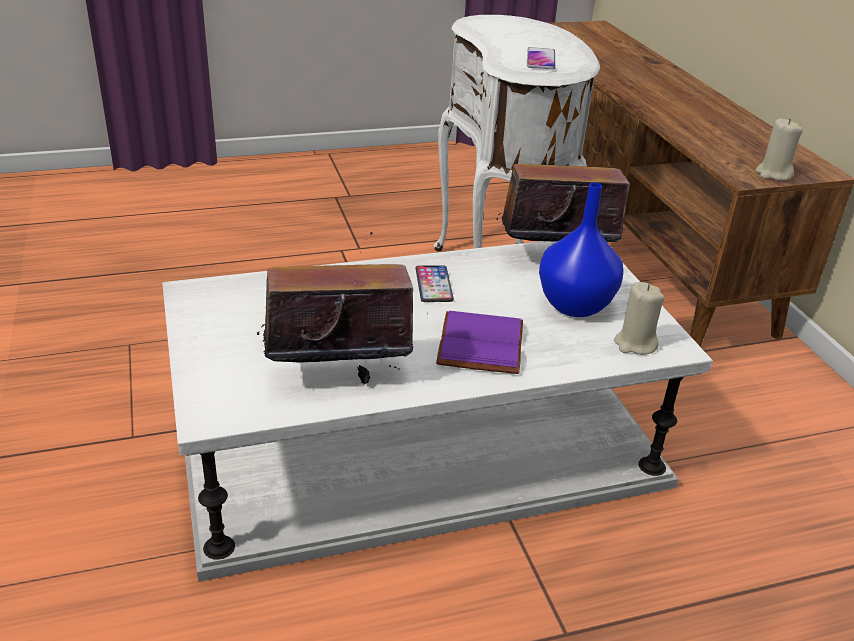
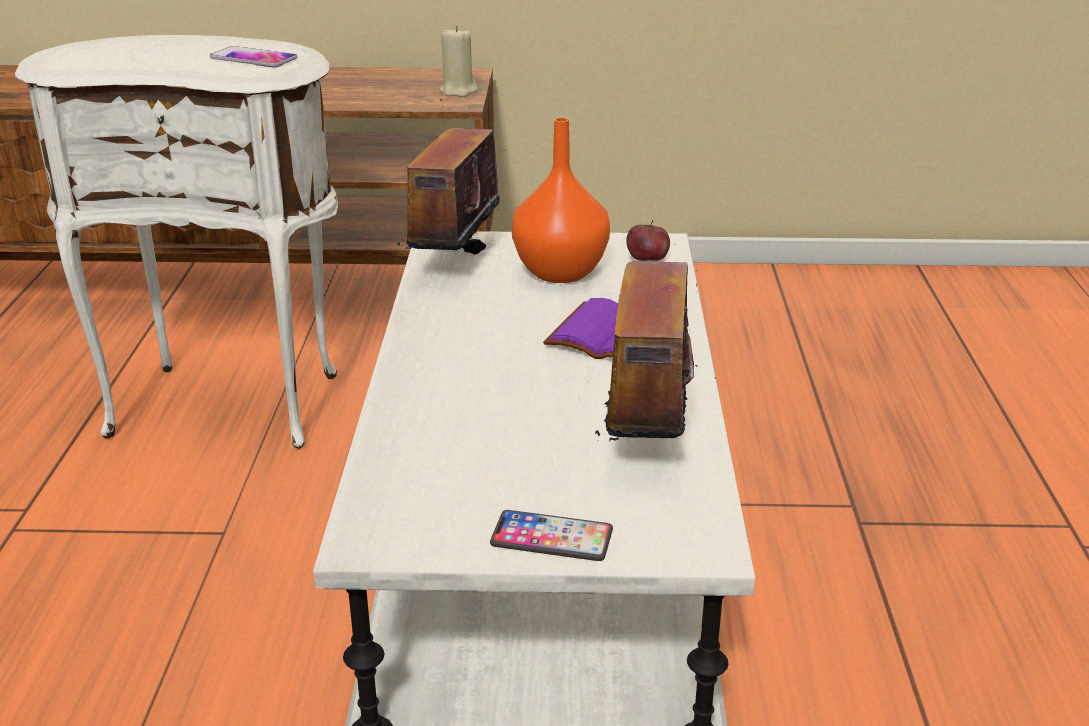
camera: 70 degrees left, 5 degrees down
phone [416,265,454,302] -> phone moved to [490,510,613,561]
blue vase [539,183,623,317] -> orange vase [512,117,610,283]
beige candle [614,282,665,355] -> apple [626,220,670,261]

